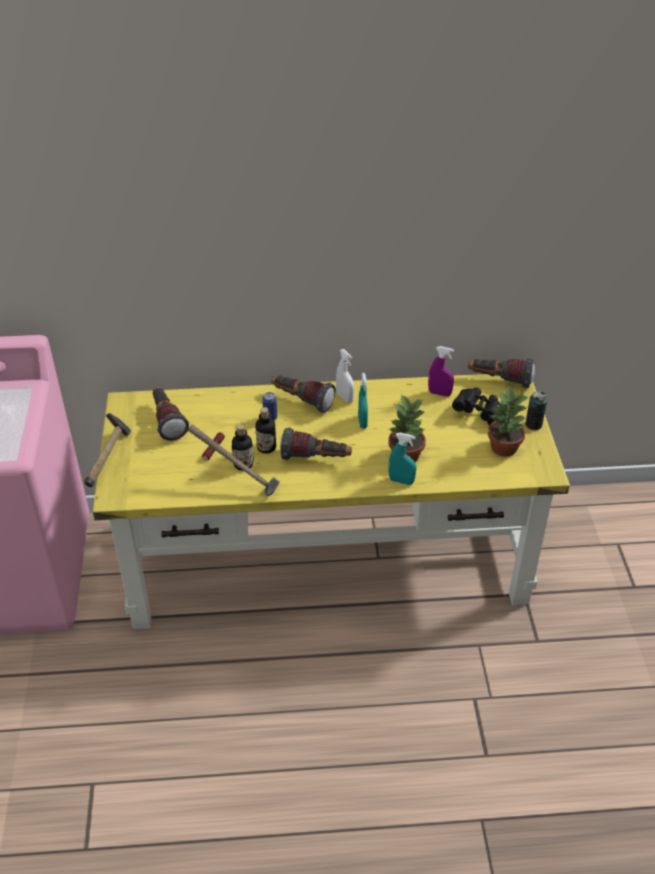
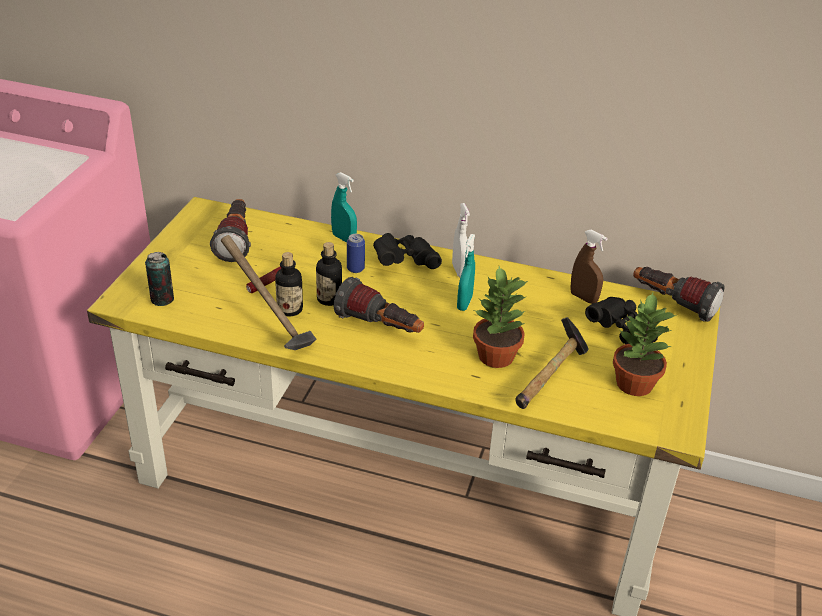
camera: 20 degrees right, 5 degrees down
hammer [84,413,131,487] -> hammer moved to [515,317,589,409]
flashlight [271,375,336,413] -> black binoculars [373,233,442,269]
turquoise spray bottle [389,433,416,485] -> turquoise spray bottle moved to [331,172,357,243]
purple spray bottle [428,346,454,397] -> brown spray bottle [570,230,607,304]
can [525,391,547,430] -> can moved to [145,252,174,306]

